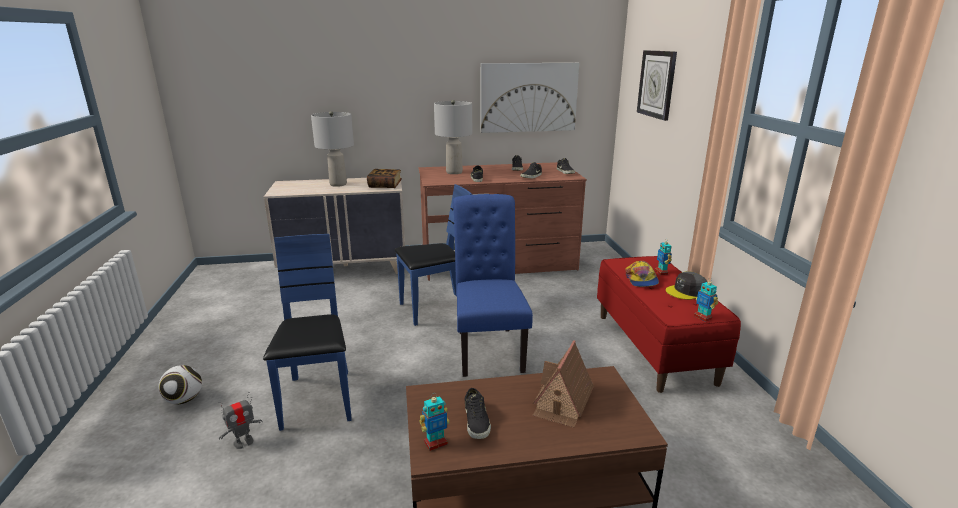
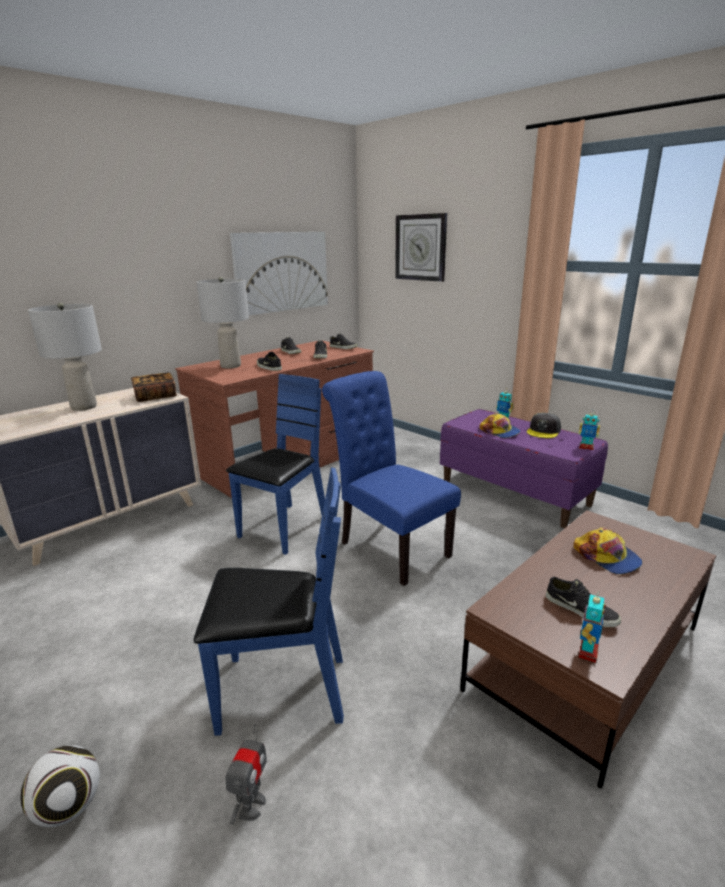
camera: 35 degrees left, 0 degrees up
blue chair [263,234,352,431] -> blue chair turned 135 degrees clockwise [194,467,344,736]
toy house [532,340,594,428] -> cap [574,527,643,574]
red bench [597,256,741,393] -> purple bench [440,409,608,528]

